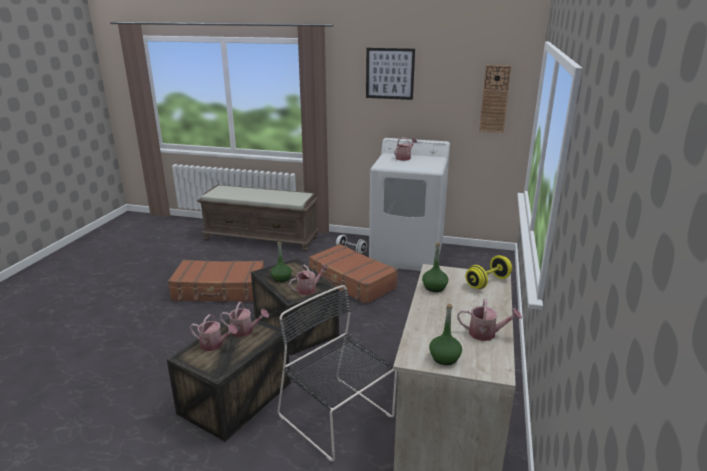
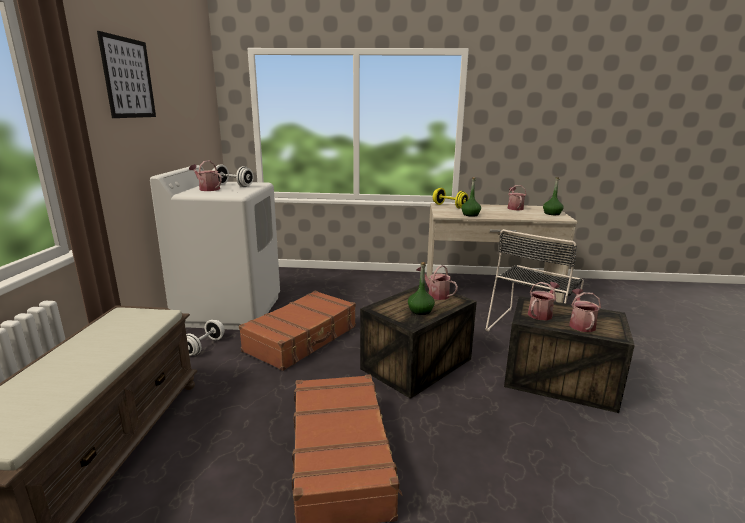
camera: 100 degrees left, 5 degrees down
watering can [220,302,269,337] -> watering can turned 45 degrees clockwise [528,282,560,321]
wall clock [479,65,512,133] -> none
none -> white dumbbell [213,165,254,187]

